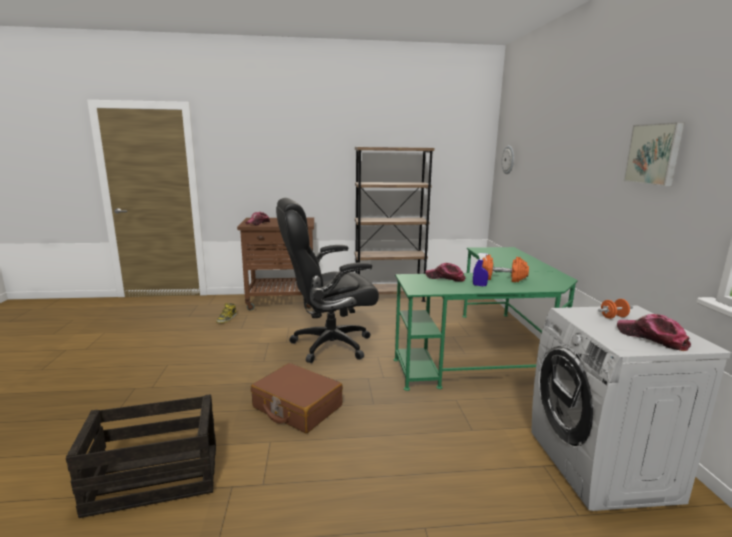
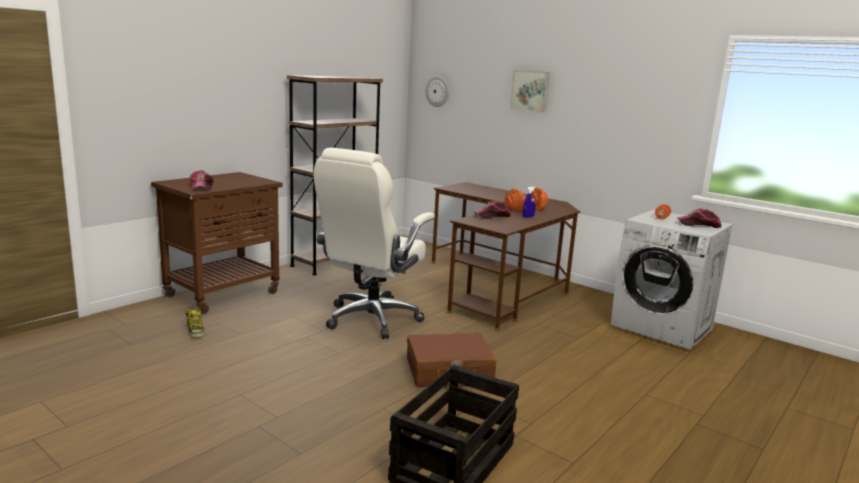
camera: 45 degrees left, 0 degrees up
black office chair [276,198,379,363] -> white office chair [314,148,435,339]
green desk [394,247,578,391] -> brown desk [431,182,580,331]
picture [624,122,685,186] -> picture moved to [510,70,550,113]

